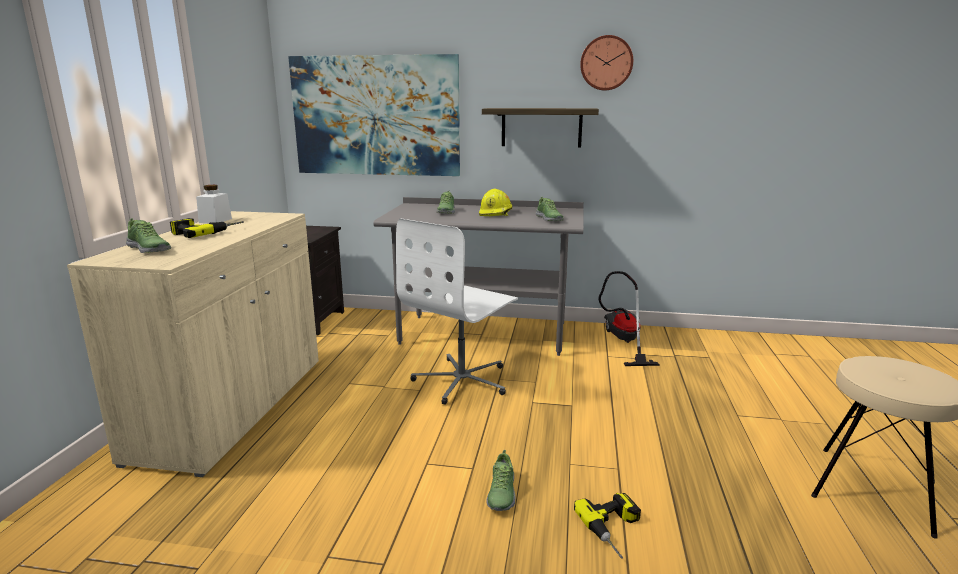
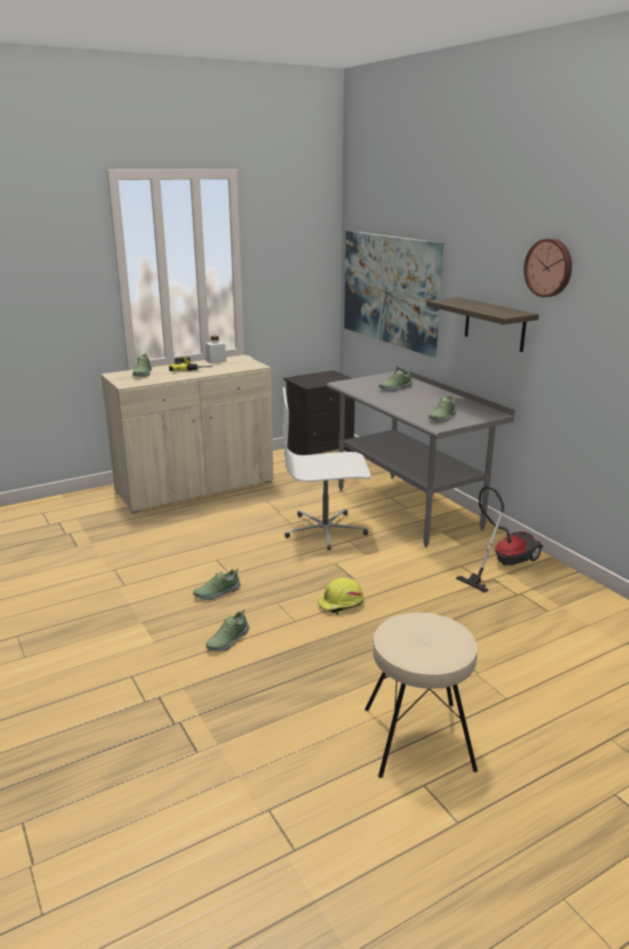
camera: 50 degrees right, 5 degrees up
yellow hard hat [479,189,512,216] -> yellow hard hat moved to [318,577,364,615]
power drill [574,493,641,559] -> shoe [206,610,249,652]

